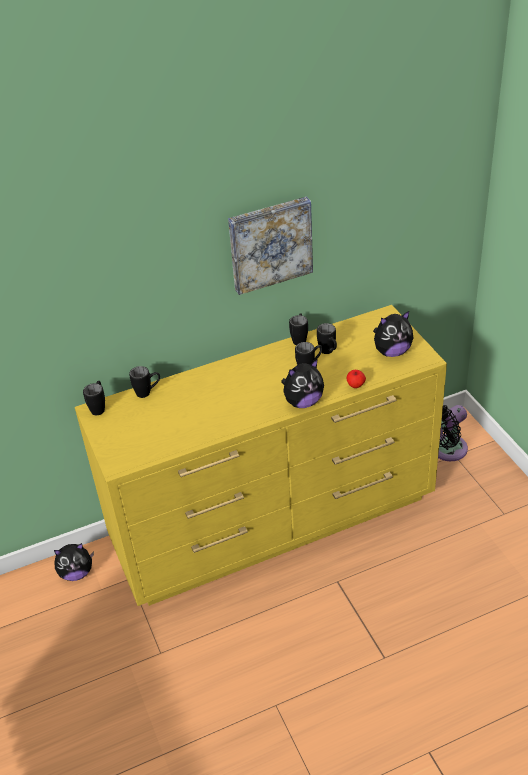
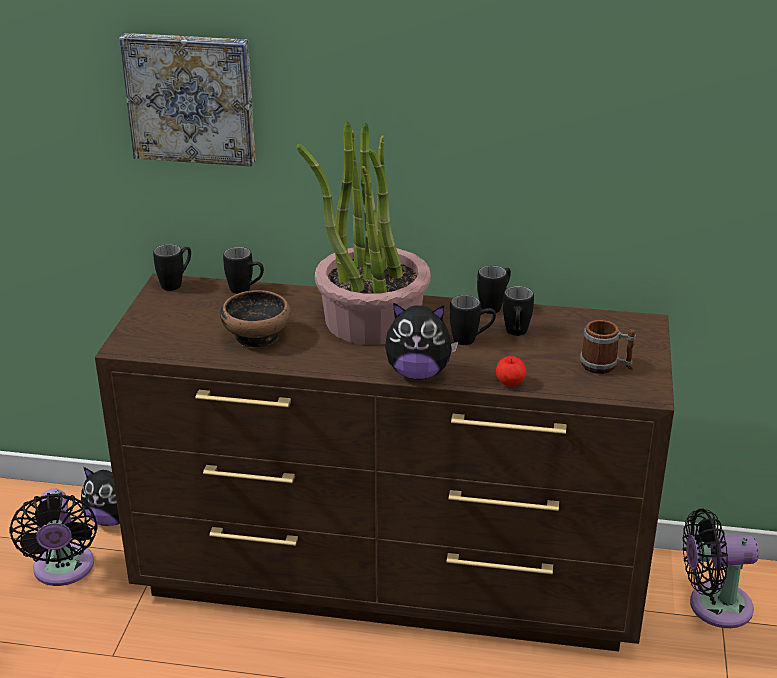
camera: 30 degrees right, 10 degrees down
yellow dresser [75,305,447,606] -> brown dresser [95,273,674,652]
picture [228,196,313,295] -> picture moved to [119,33,256,167]
plush toy [373,311,413,357] -> mug [580,320,636,374]
none -> black fan [9,489,98,586]
none -> bowl [220,290,291,348]
none -> potted plant [296,121,431,345]

